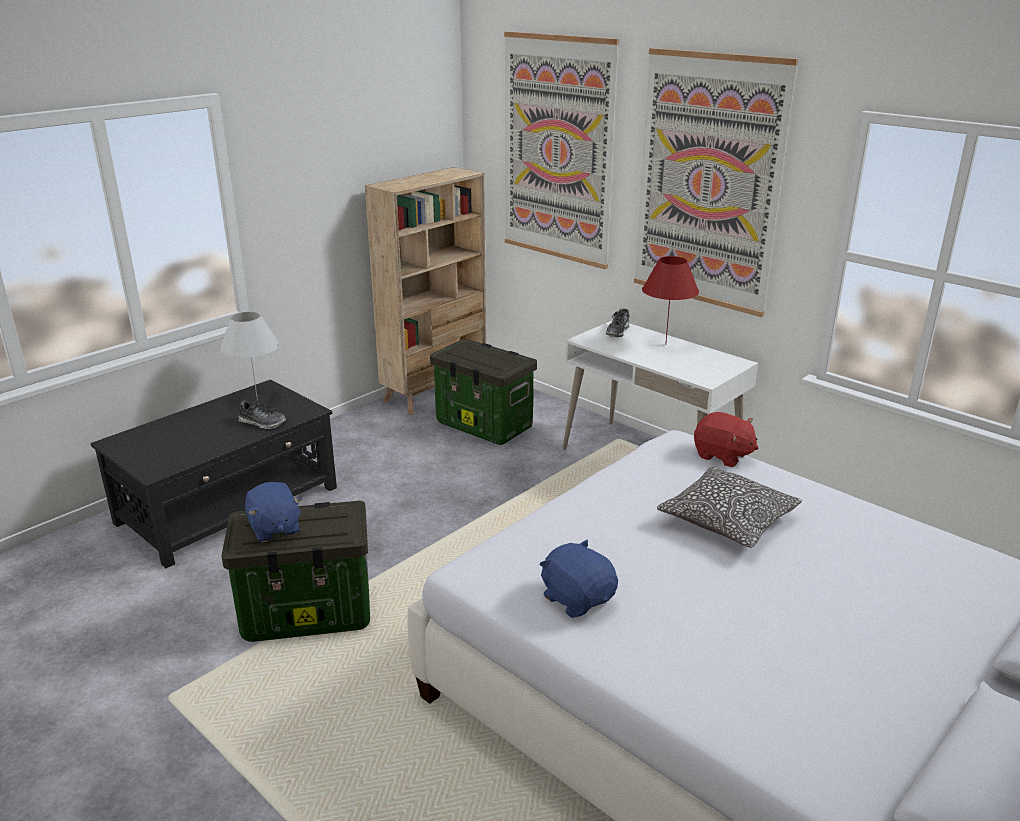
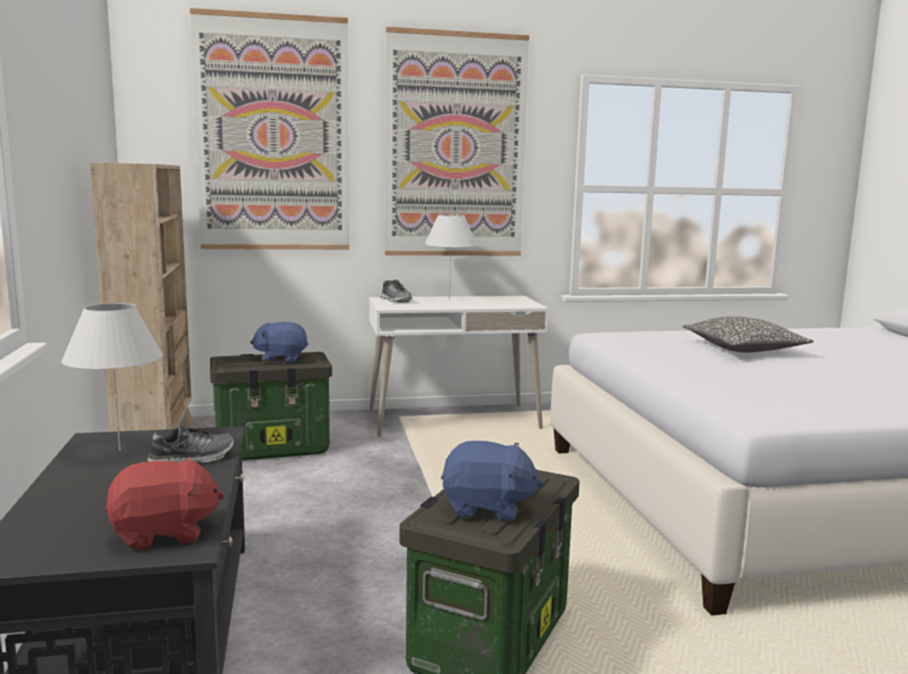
camera: 55 degrees left, 15 degrees down
blue plush toy [540,540,618,618] -> blue plush toy moved to [250,322,308,363]
red table lamp [642,256,699,345] -> white table lamp [424,215,477,300]
red plush toy [694,412,758,467] -> red plush toy moved to [104,456,225,550]

